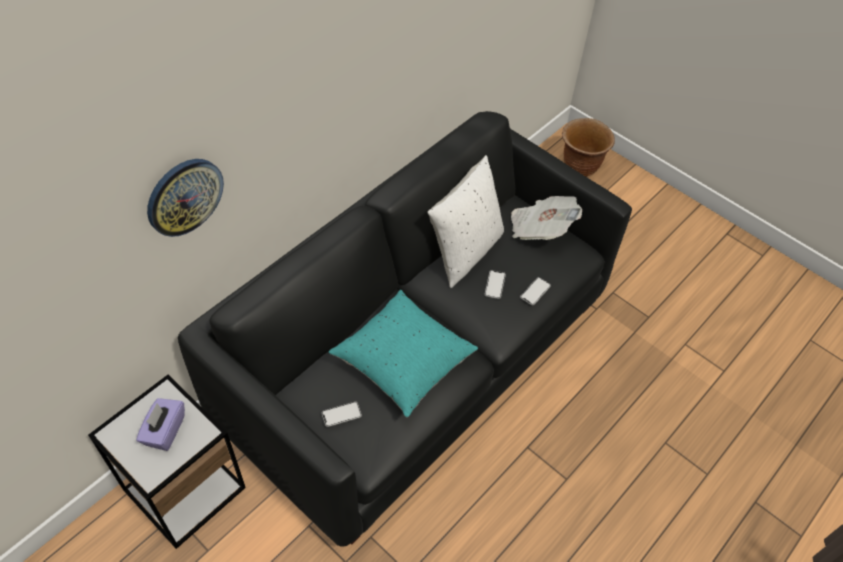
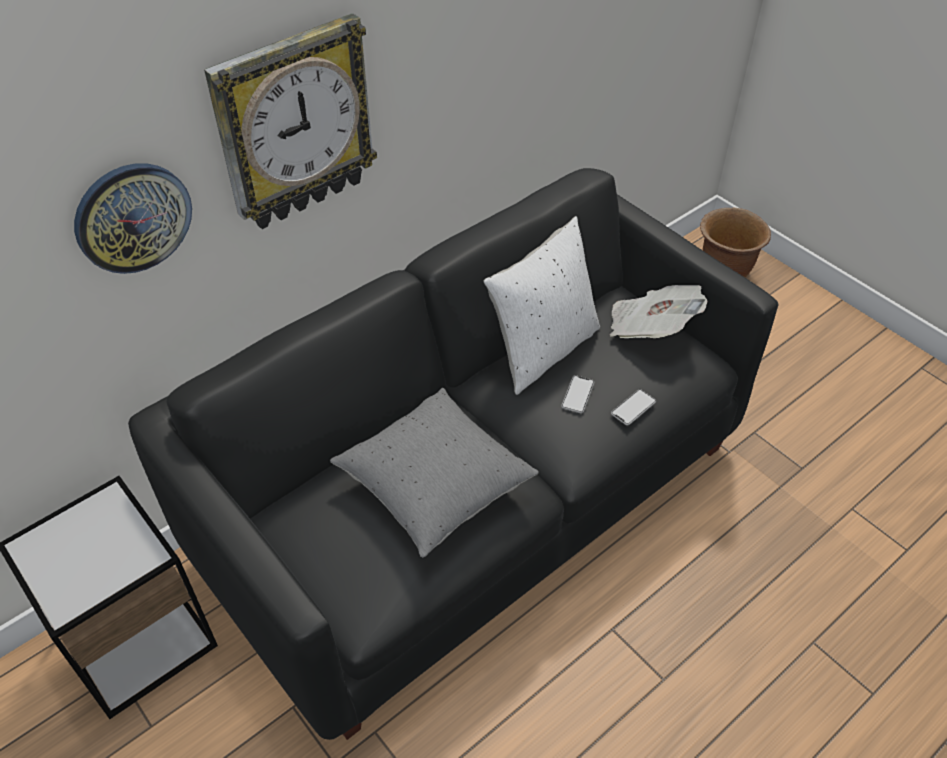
camera: 10 degrees right, 5 degrees down
purple tissue box [136,398,185,451] -> none
phone [322,402,362,427] -> none
turquoise pillow [329,290,478,417] -> grey pillow [330,388,539,557]
none -> wall clock [204,13,377,229]

